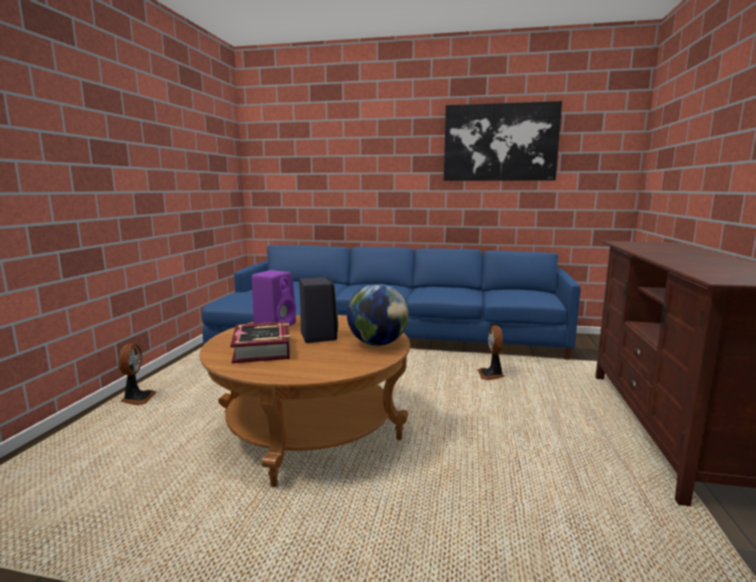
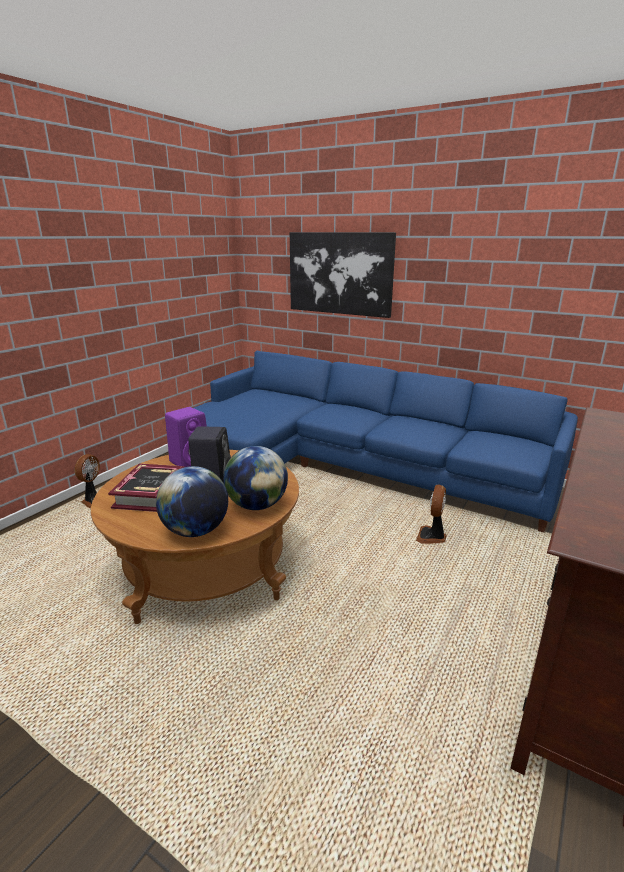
camera: 20 degrees right, 10 degrees up
picture [444,101,562,181] -> picture moved to [290,232,396,318]
none -> globe [156,466,228,537]

